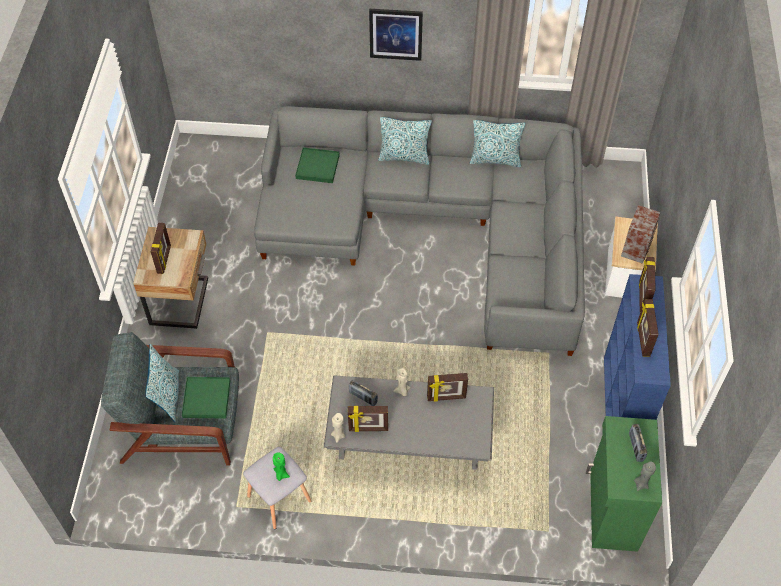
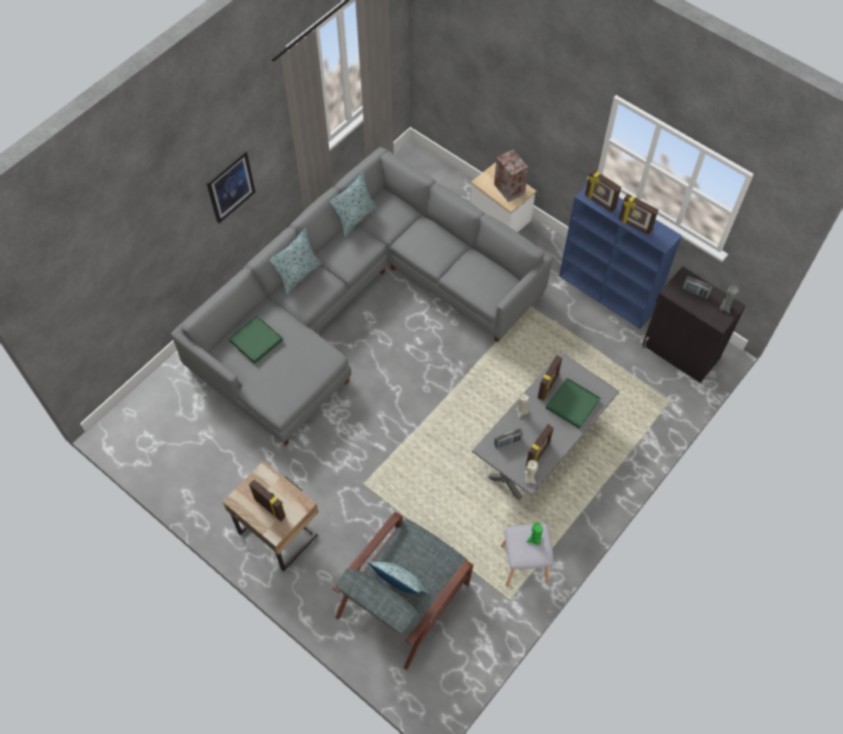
camera: 55 degrees left, 5 degrees up
green tray [182,377,230,419] -> green tray moved to [546,378,600,429]
green cabinet [586,416,662,552] -> black cabinet [642,266,746,383]

